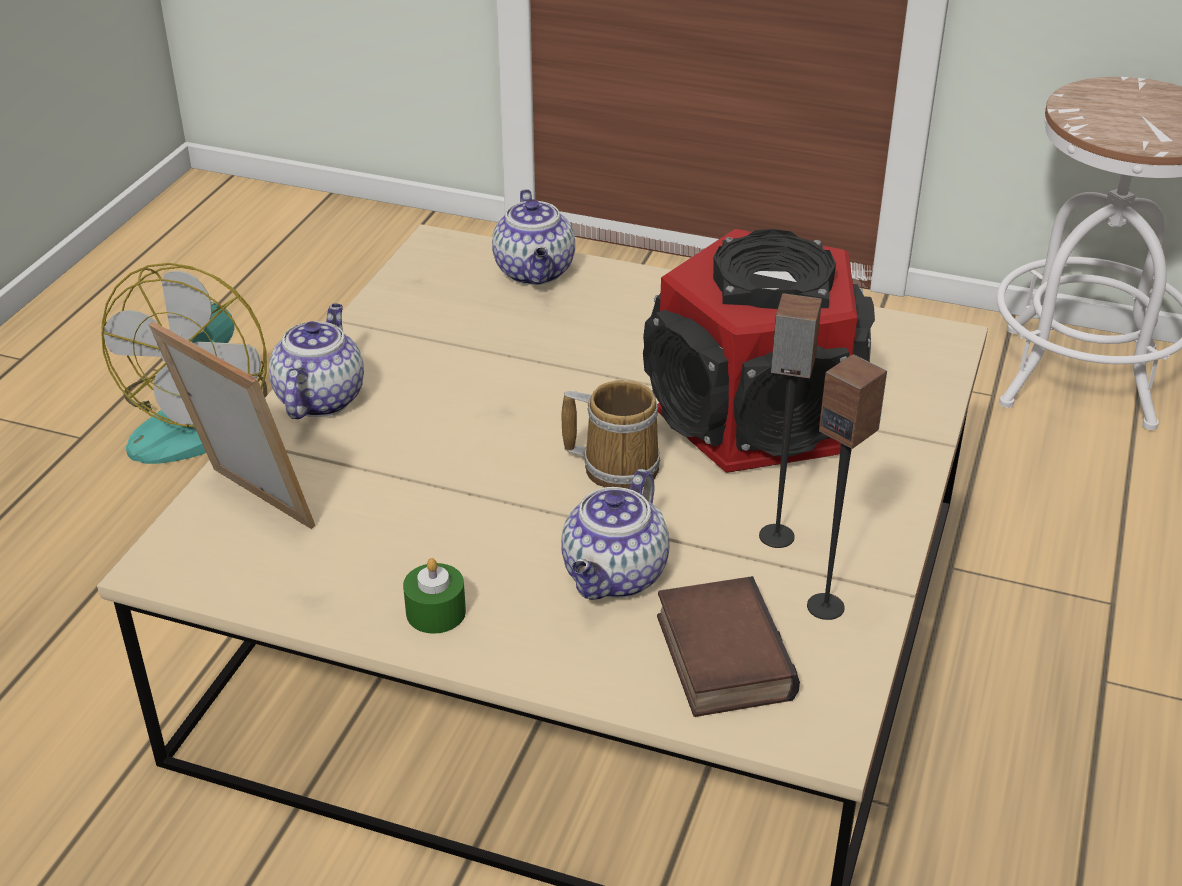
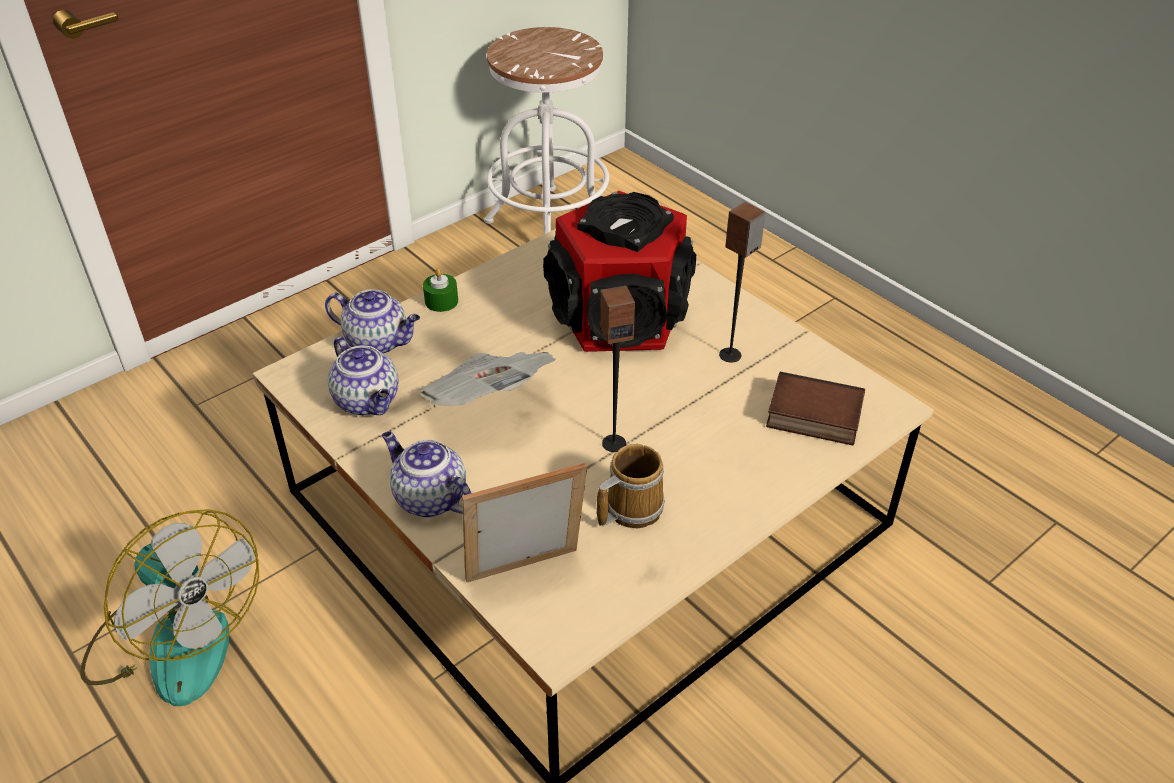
camera: 60 degrees left, 5 degrees up
green candle [403,558,466,634] -> green candle moved to [423,269,458,312]
mug [561,380,661,489] -> mug moved to [597,444,665,528]
teapot [561,469,670,600] -> teapot moved to [328,336,399,416]
speaker [807,354,887,620] -> speaker moved to [600,286,635,452]
none -> newspaper [418,352,556,406]

